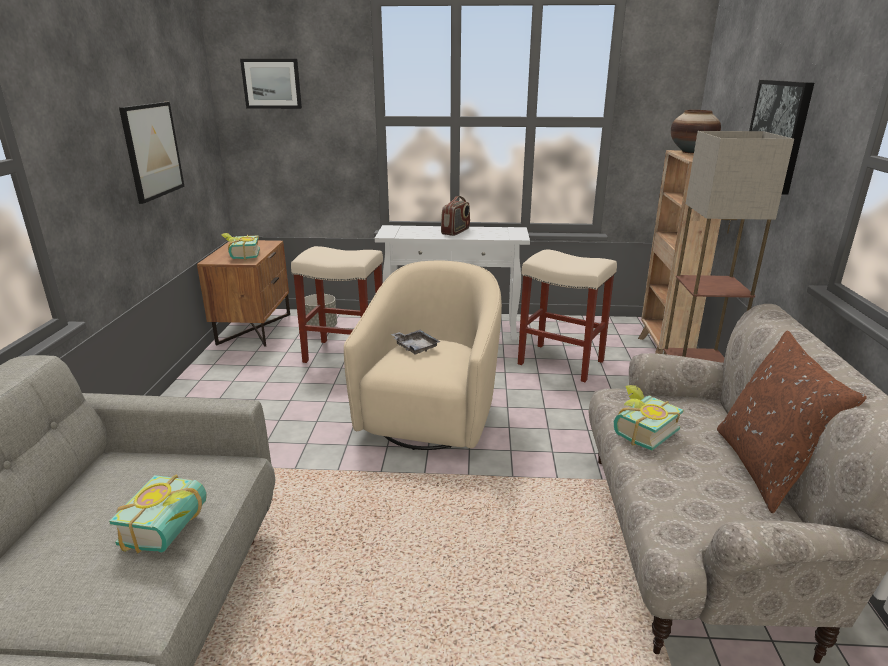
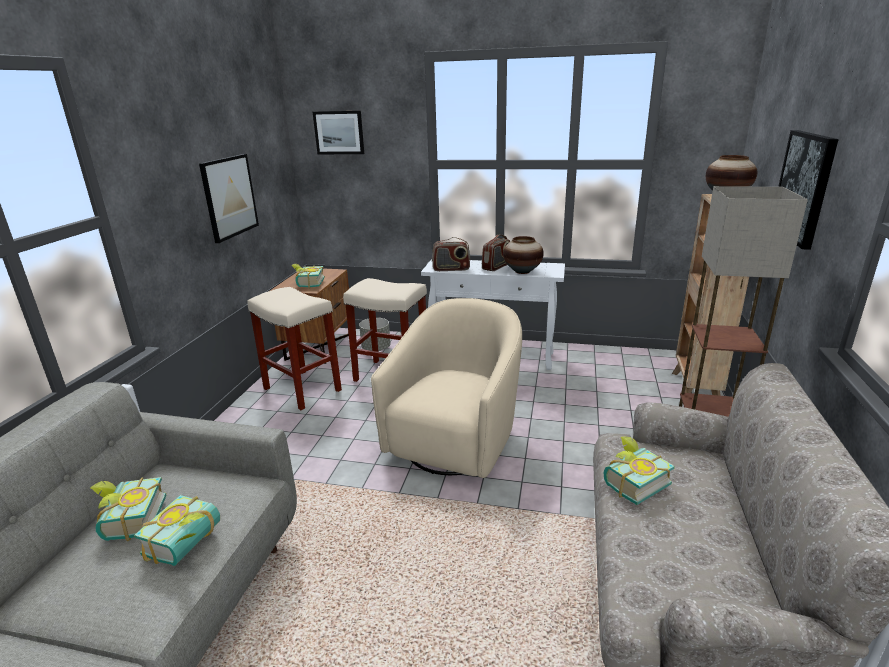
camera: 10 degrees right, 0 degrees up
grey tray [391,330,440,354] -> none
beige stool [518,249,617,382] -> beige stool moved to [247,287,342,410]
brown pillow [717,331,867,513] -> none
none -> book [90,477,166,541]
none -> radio [432,237,471,271]
none -> vase [503,236,544,274]

